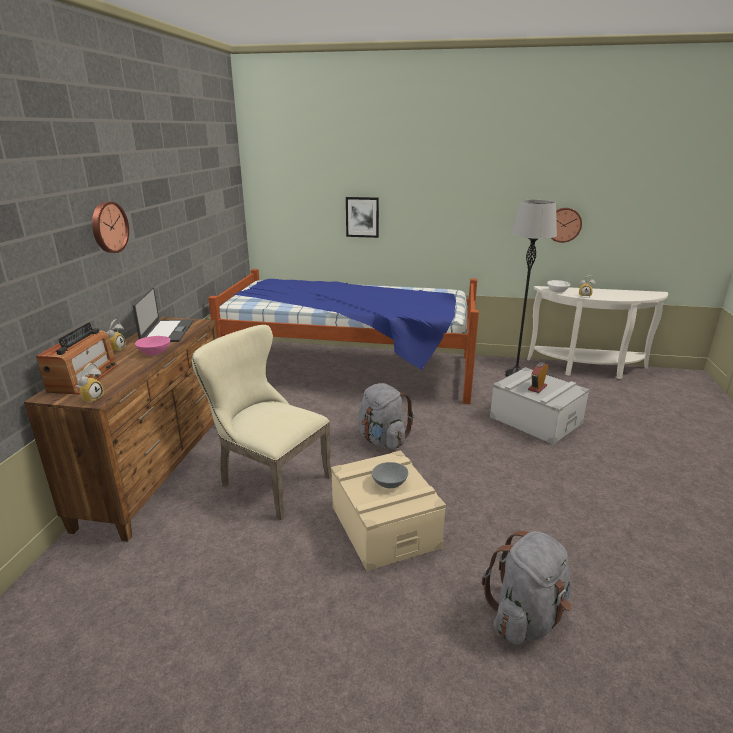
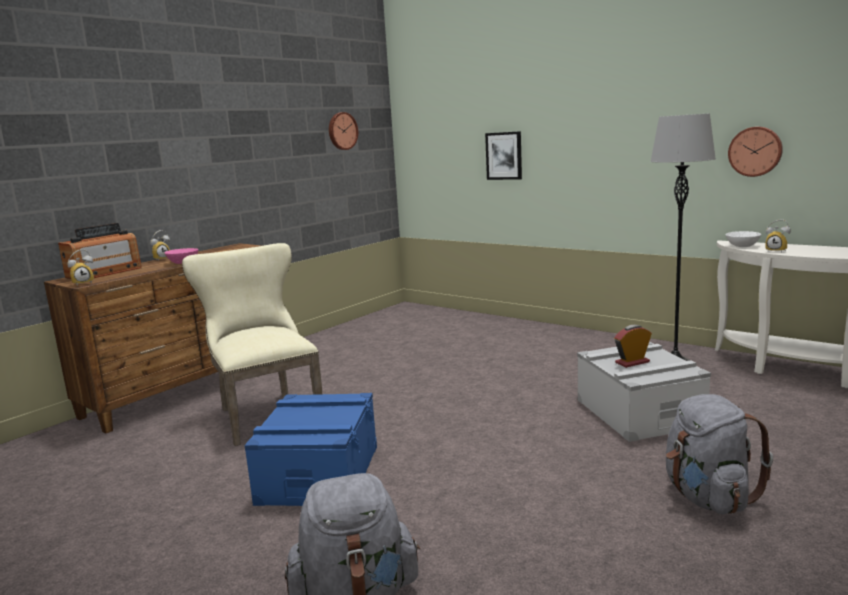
camera: 30 degrees right, 10 degrees down
wall clock [92,202,129,253] -> wall clock moved to [329,112,358,150]
laptop [132,287,194,342] -> none
bed [208,269,479,404] -> none
beige storage box [331,450,446,571] -> blue storage box [244,393,377,506]
grey backpack [358,383,414,449] -> grey backpack moved to [666,394,773,514]
grey bowl [372,462,408,488] -> none

